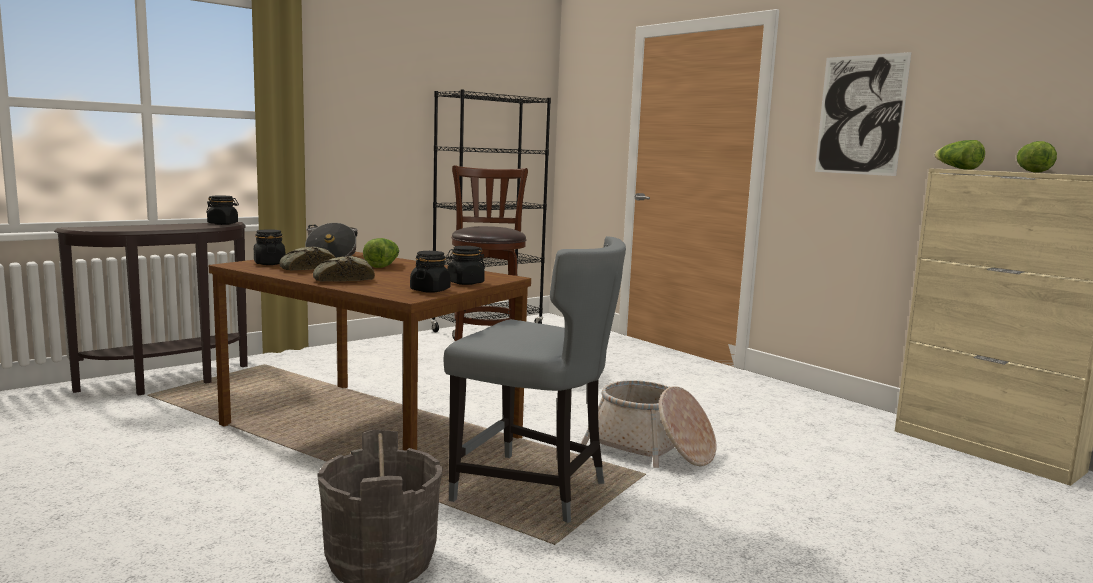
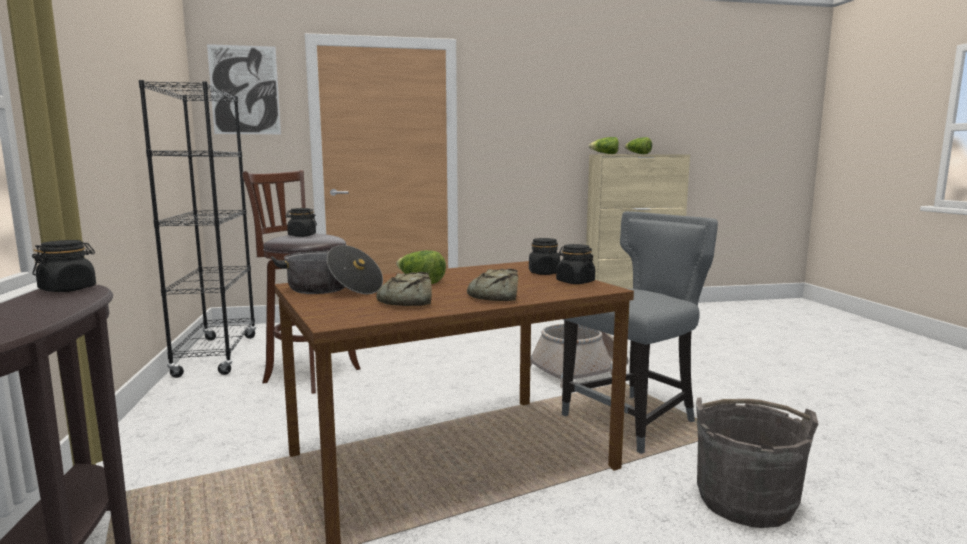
camera: 60 degrees left, 0 degrees up
black jar [254,229,285,265] -> black jar moved to [285,208,317,237]
picture [815,52,911,176] -> picture moved to [207,44,281,134]

